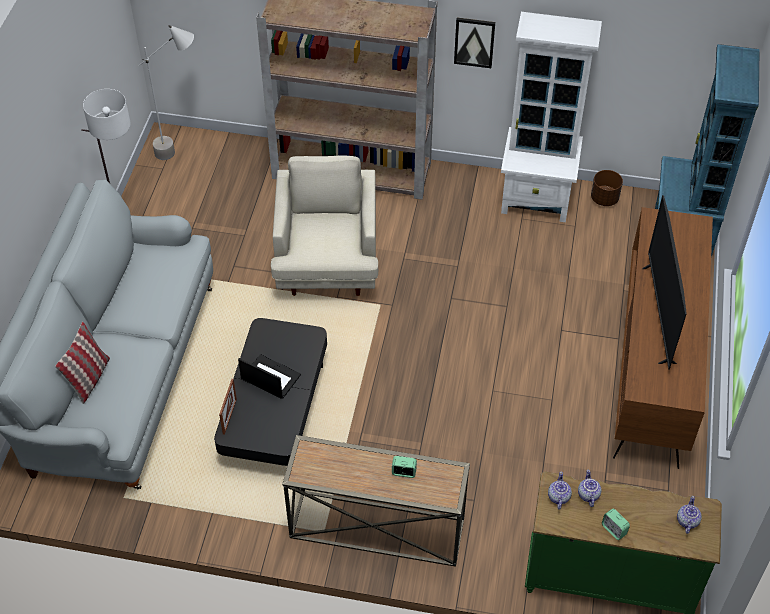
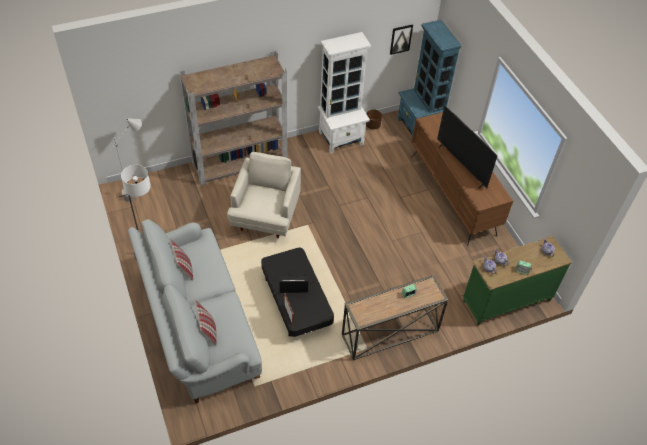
camera: 35 degrees left, 0 degrees up
beige armchair [271,156,378,296] -> beige armchair turned 45 degrees clockwise [227,152,301,238]
picture [454,18,495,68] -> picture moved to [390,25,413,55]
none -> pillow [170,239,193,281]

